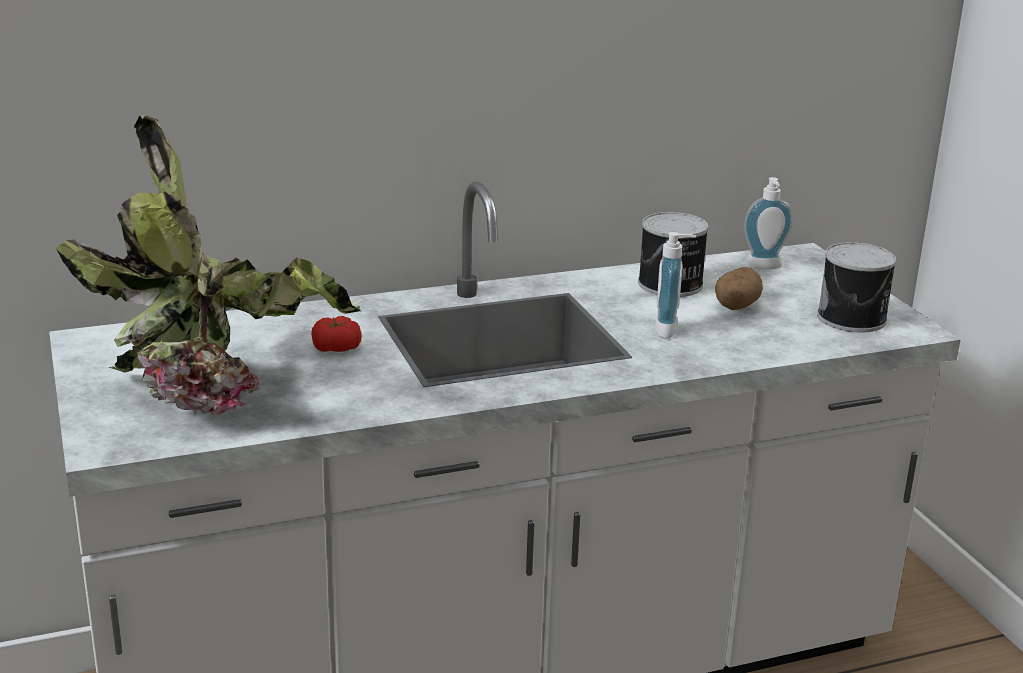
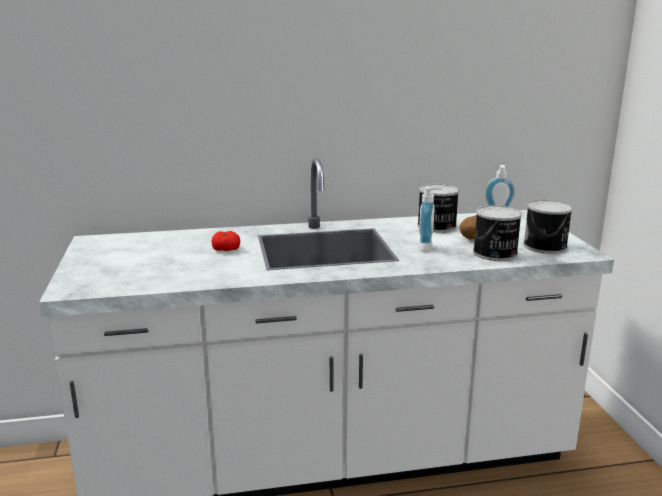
camera: 10 degrees right, 5 degrees down
potted plant [56,115,361,415] -> none
none -> can [473,205,522,261]

